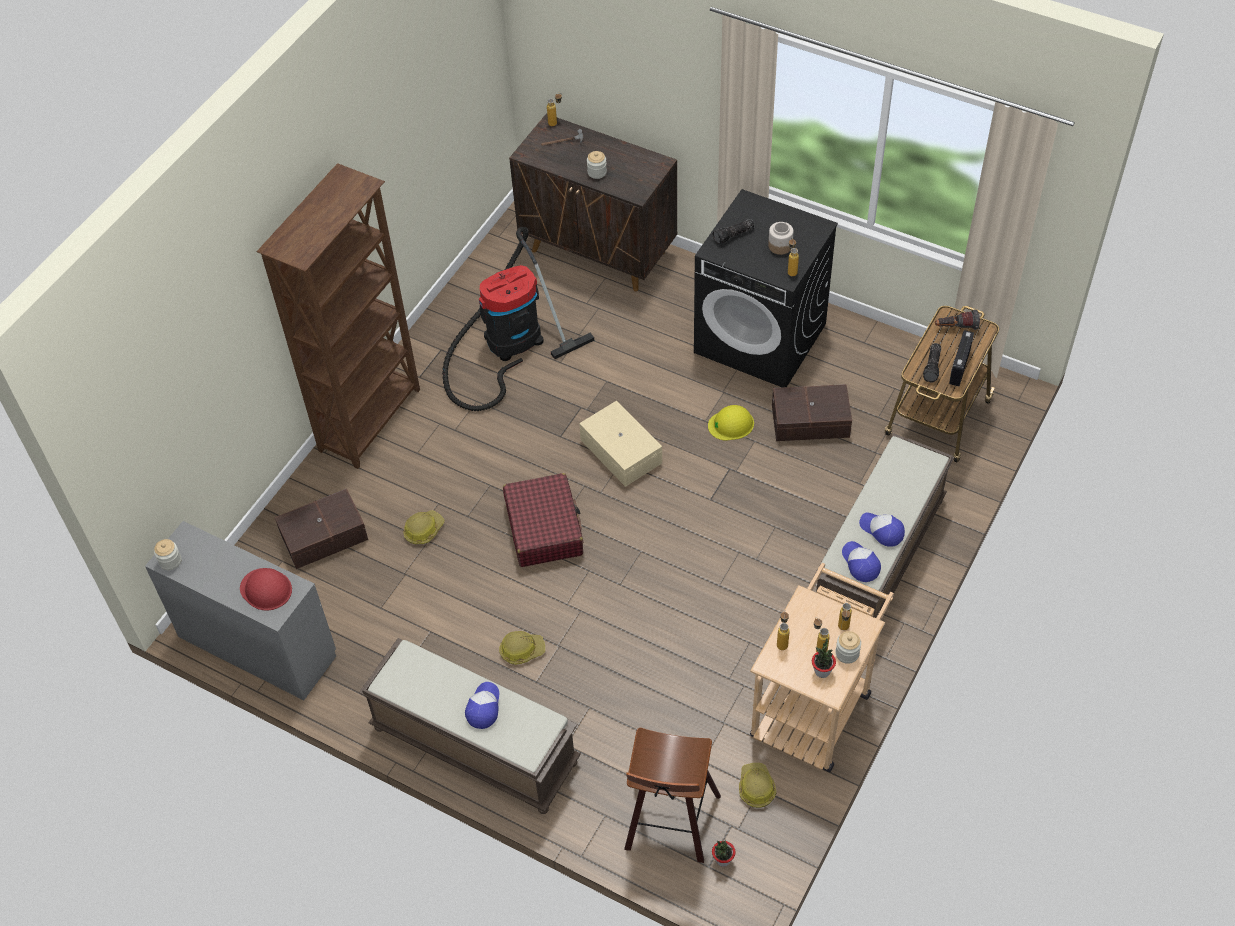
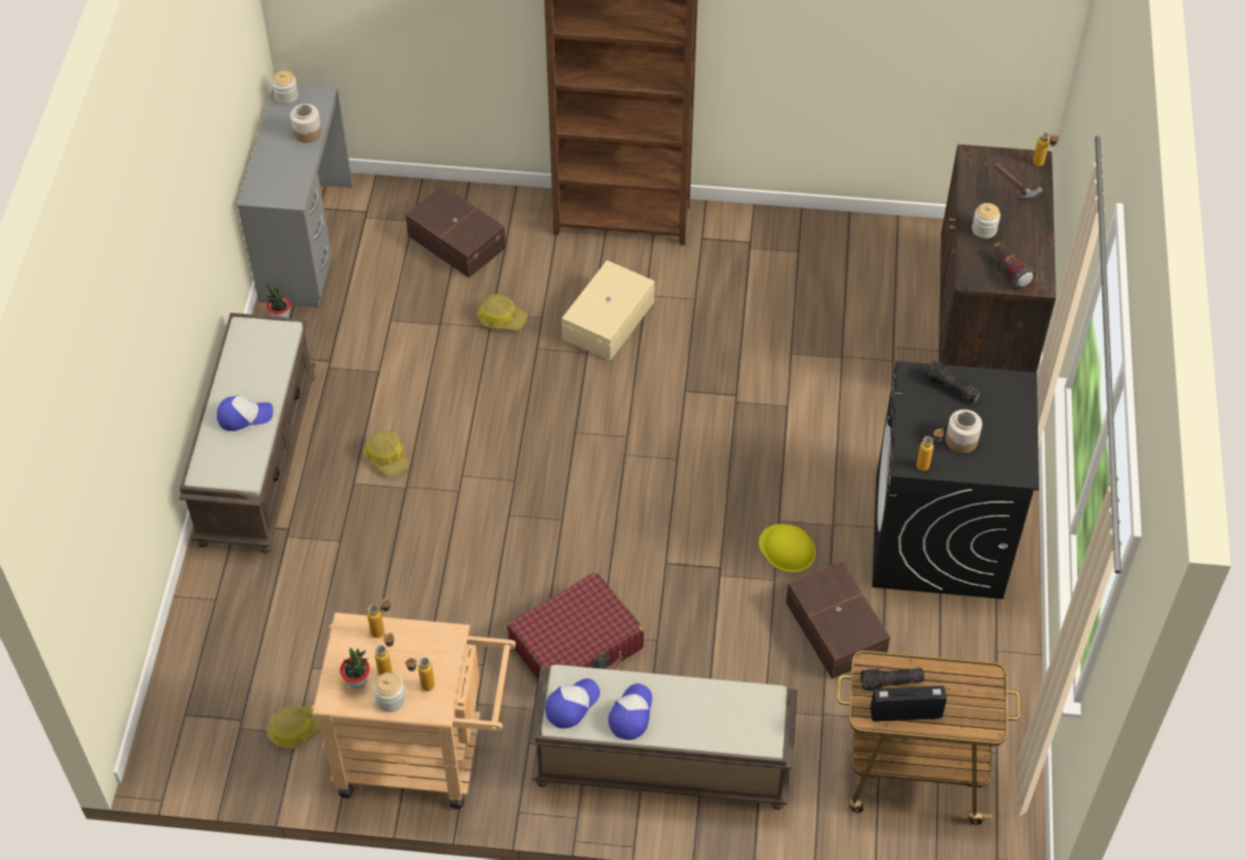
camera: 65 degrees right, 0 degrees up
red hard hat [240,568,292,611] -> none
vacuum cleaner [442,227,594,411] -> none
red suitcase [503,473,583,567] -> red suitcase moved to [507,572,644,680]
beige storage box [579,401,662,487] -> beige storage box moved to [562,260,655,361]
stool [624,728,721,863] -> none
potted plant [712,840,736,867] -> potted plant moved to [266,283,290,318]
flashlight [935,310,980,330] -> flashlight moved to [994,242,1036,289]
none -> jar [290,104,322,143]

